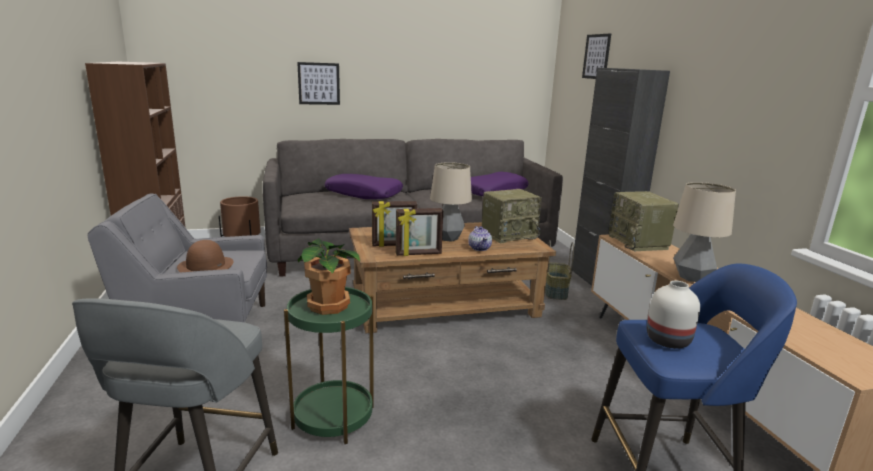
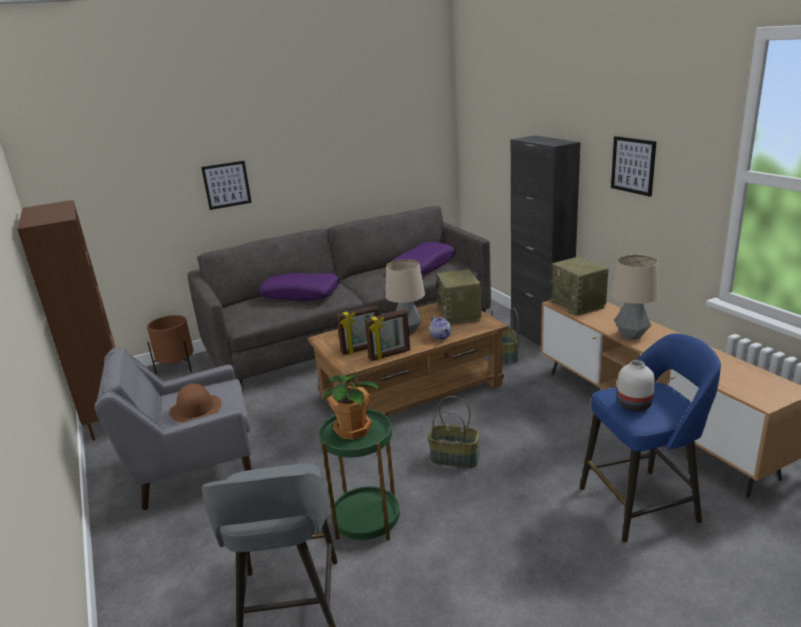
camera: 10 degrees left, 5 degrees up
radio [482,189,542,243] -> radio turned 120 degrees clockwise [437,269,481,325]
picture [582,34,611,79] -> picture moved to [611,136,656,197]
none -> basket [427,396,480,468]

